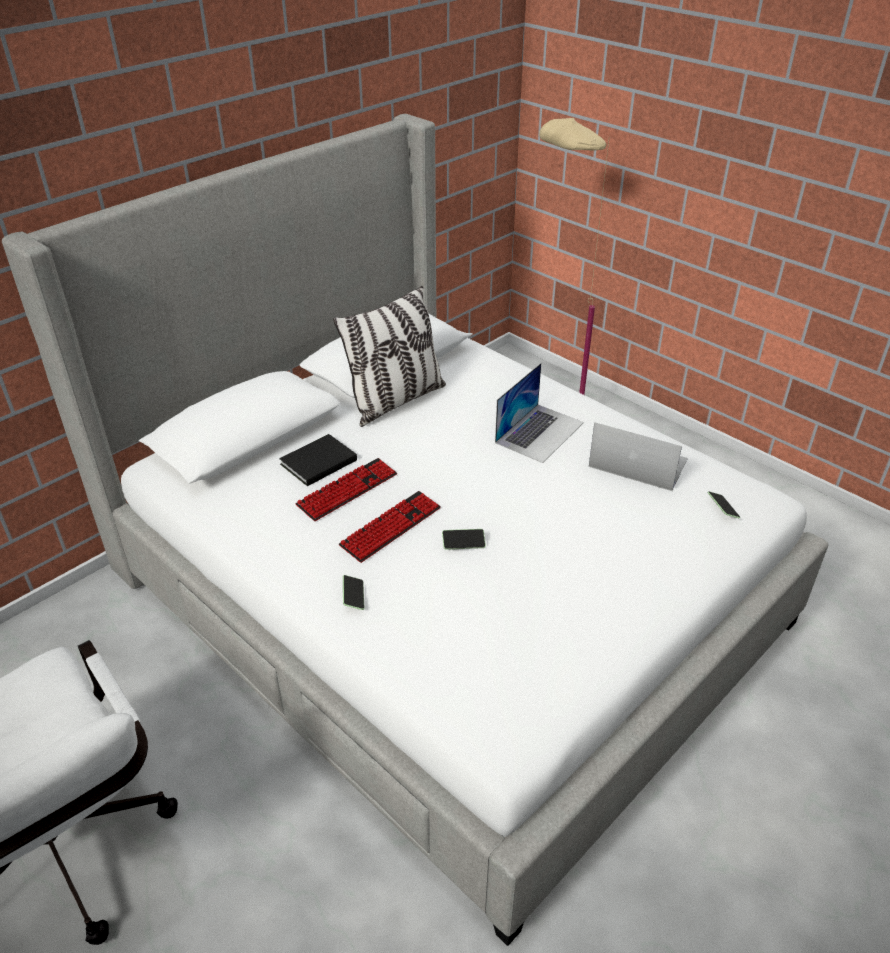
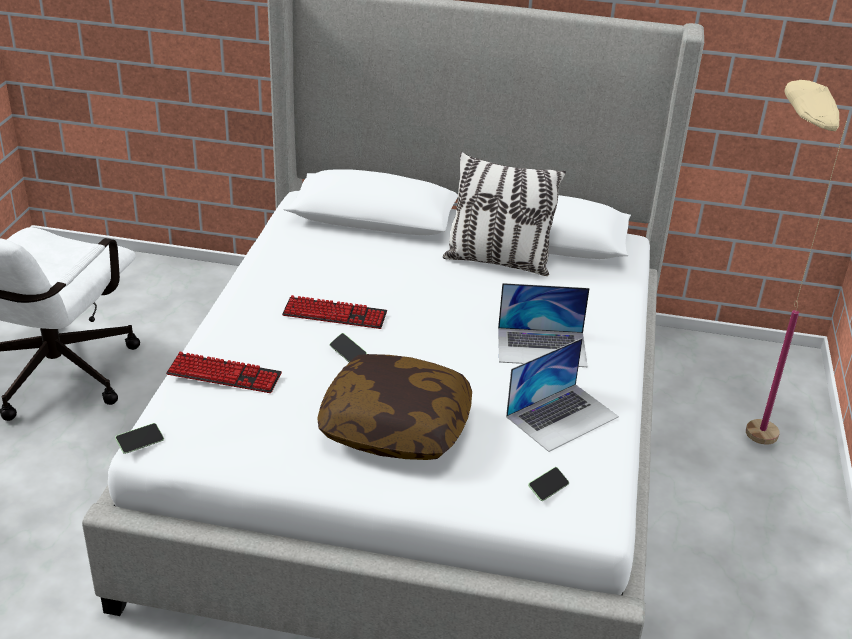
camera: 55 degrees right, 5 degrees down
black book [279,434,357,486] -> none
keyboard [296,458,397,521] -> keyboard moved to [166,352,282,393]
phone [343,575,364,610] -> phone moved to [115,423,164,454]
laptop [589,422,688,491] -> laptop turned 60 degrees clockwise [506,338,619,452]
none -> pillow [317,354,472,460]

